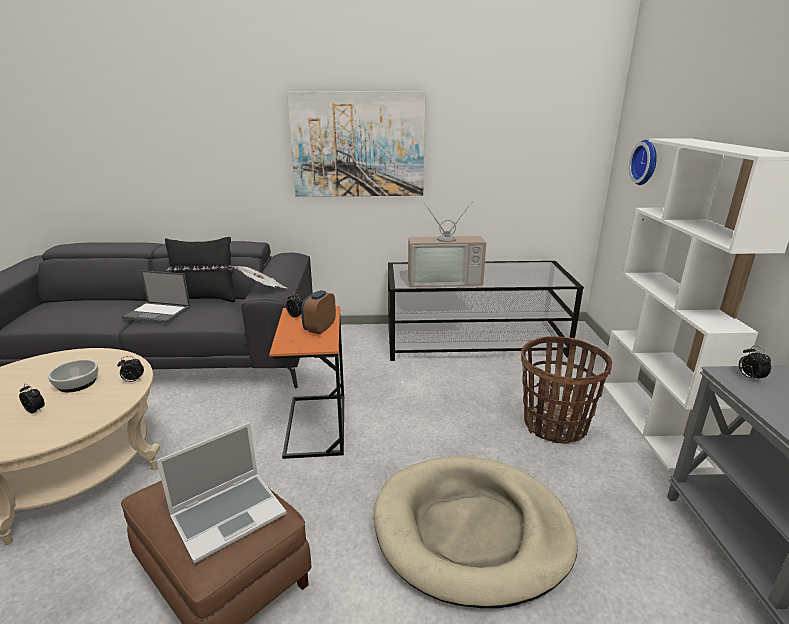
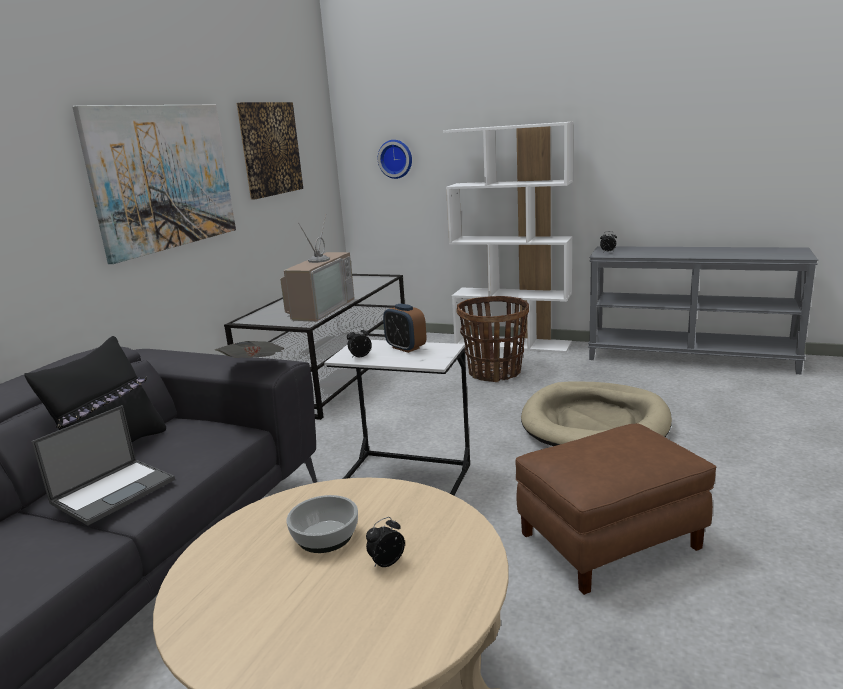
camera: 65 degrees left, 5 degrees down
alarm clock [117,356,144,382] -> none
laptop [157,423,286,564] -> none
orange side table [269,306,344,459] -> white side table [324,340,470,495]
none -> picture [237,102,303,199]

